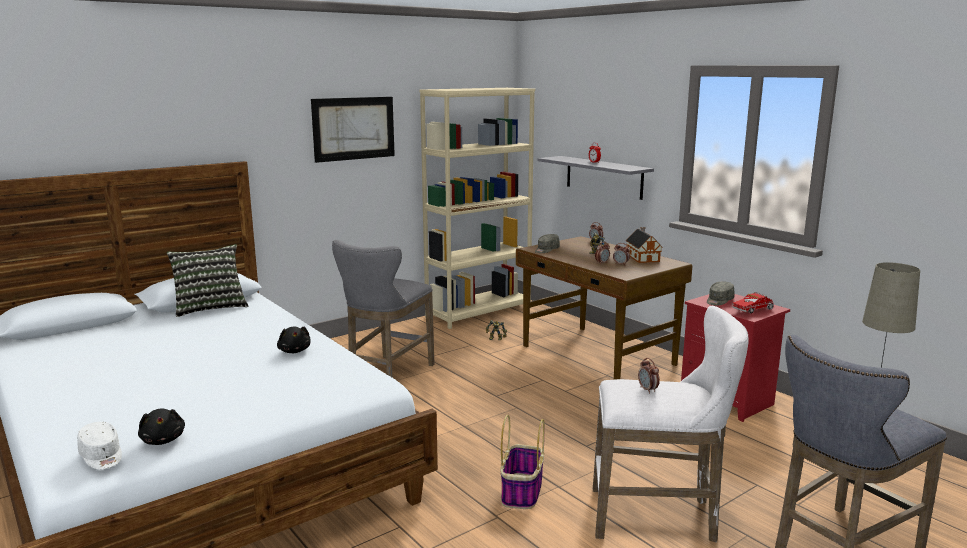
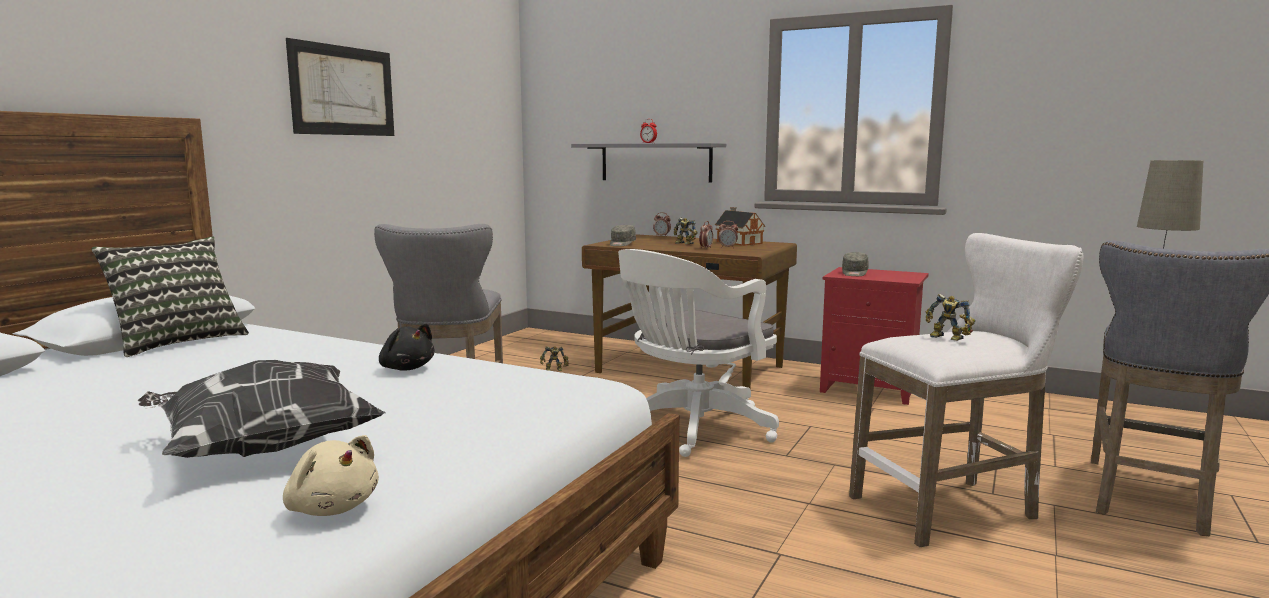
camera: 25 degrees left, 5 degrees down
white cap [77,422,122,469] -> none
black plush toy [138,409,185,445] -> beige plush toy [283,435,379,516]
beige bookcase [419,88,535,329] -> none
basket [500,415,545,509] -> none
alarm clock [638,358,660,394] -> toy robot [926,294,975,341]
toy truck [732,292,774,313] -> none
none -> pillow [138,360,386,458]
none -> white office chair [618,249,779,457]

